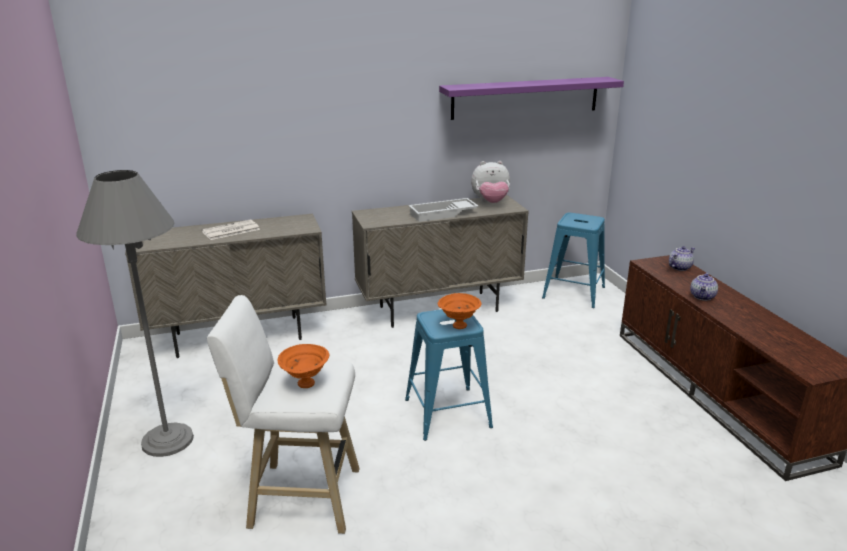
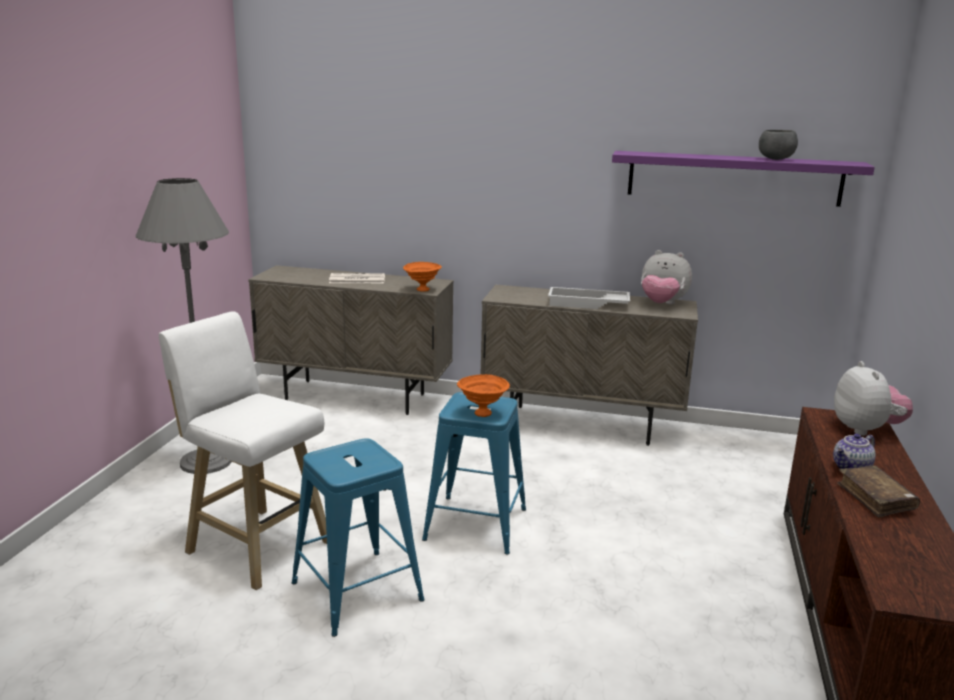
camera: 30 degrees right, 5 degrees down
orange bowl [278,344,329,388] -> orange bowl moved to [403,262,442,292]
blue stool [542,213,605,308] -> blue stool moved to [292,438,425,637]
teapot [669,246,695,271] -> plush toy [834,361,913,436]
none -> grey bowl [759,130,798,160]
none -> brown book [837,466,920,518]

